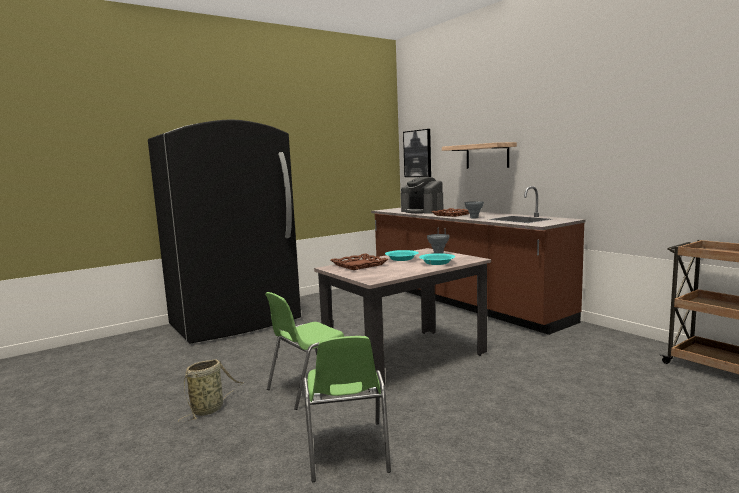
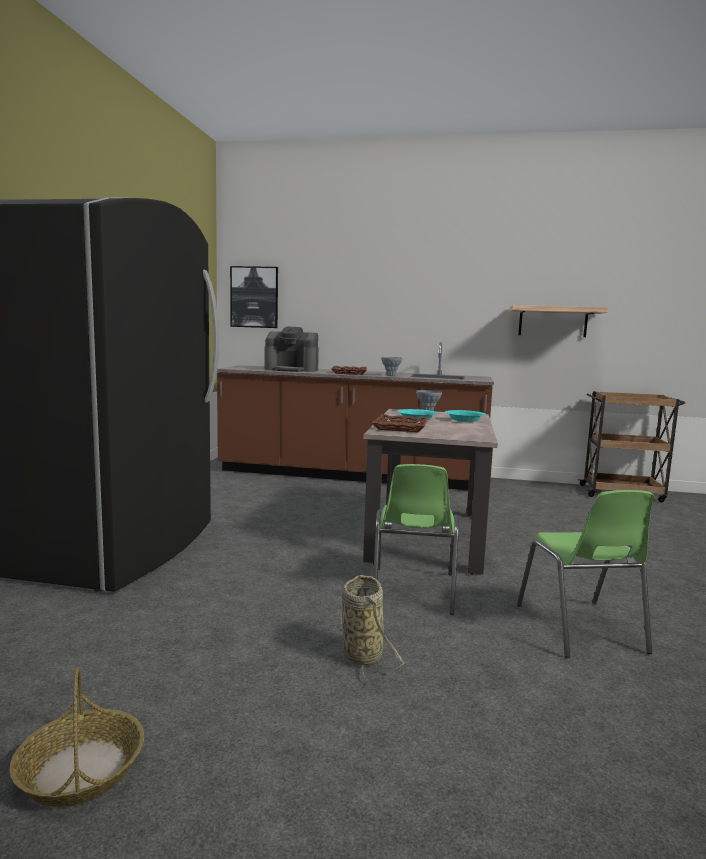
camera: 45 degrees left, 0 degrees up
green chair [303,336,391,482] -> green chair turned 45 degrees clockwise [517,490,654,658]
shelf [442,142,517,169] -> shelf moved to [510,305,608,337]
none -> basket [9,667,144,807]

